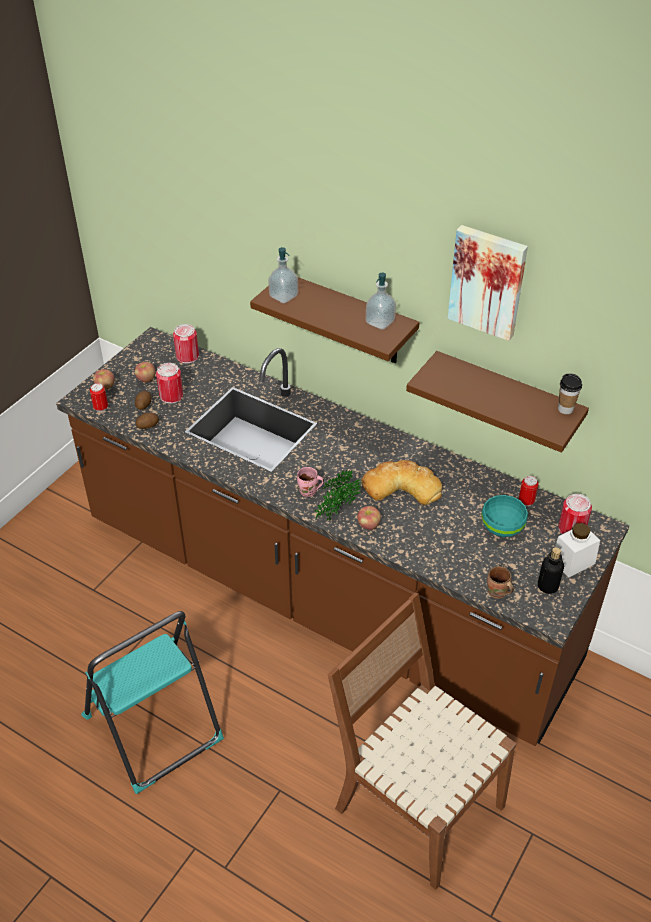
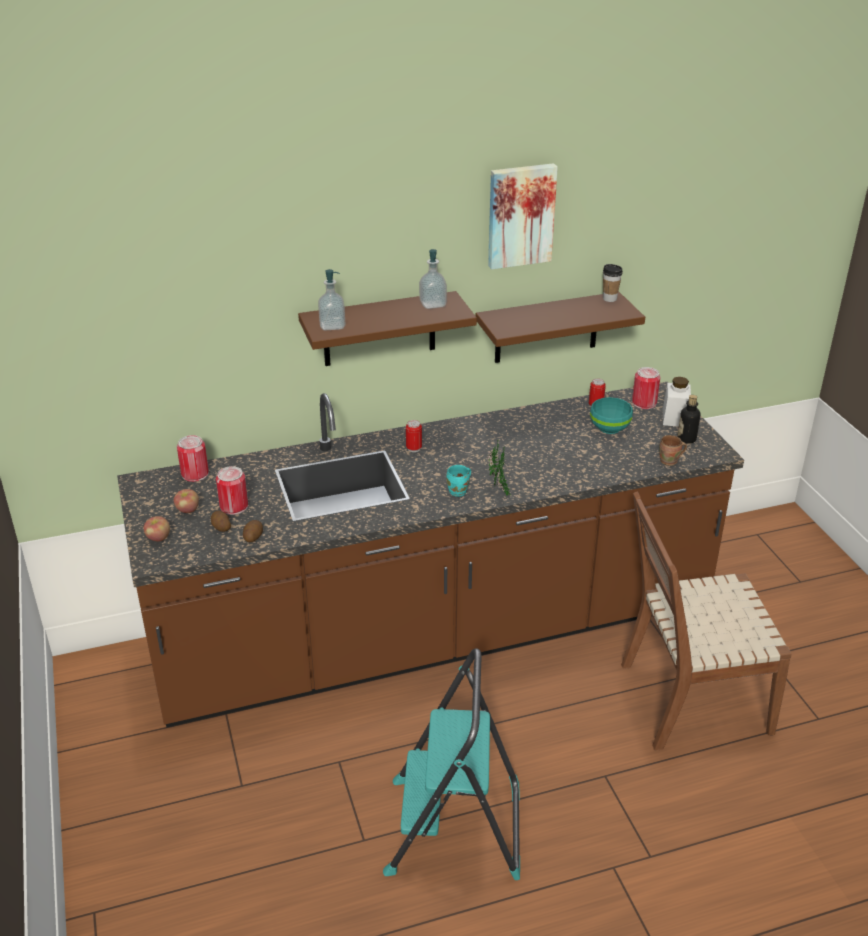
camera: 50 degrees left, 10 degrees down
can [90,383,108,412] -> can moved to [406,420,422,452]
pink mug [297,467,324,497] -> turquoise mug [446,465,471,497]
apple [357,506,381,530] -> none
bread [361,460,442,505] -> none

